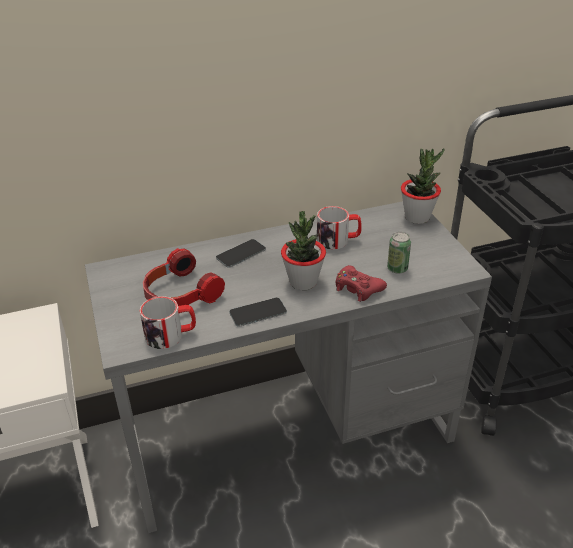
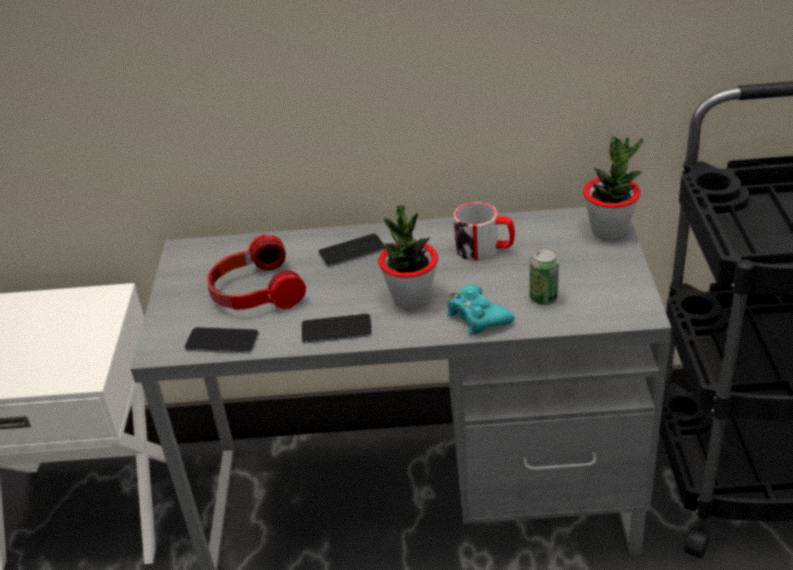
camera: 20 degrees right, 0 degrees up
mug [140,296,196,349] -> phone [185,327,259,353]
red game controller [336,265,387,302] -> turquoise game controller [447,284,515,335]

